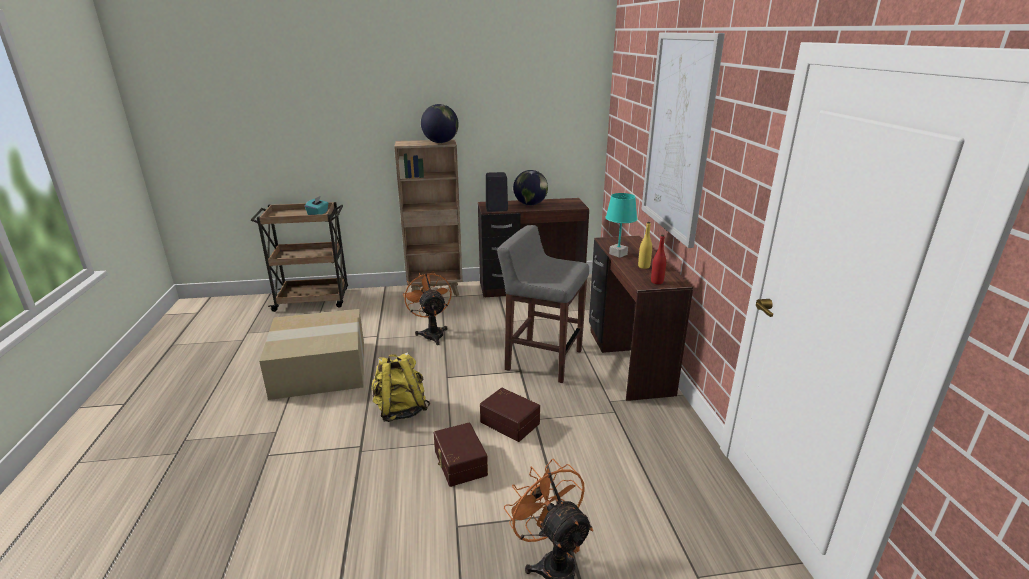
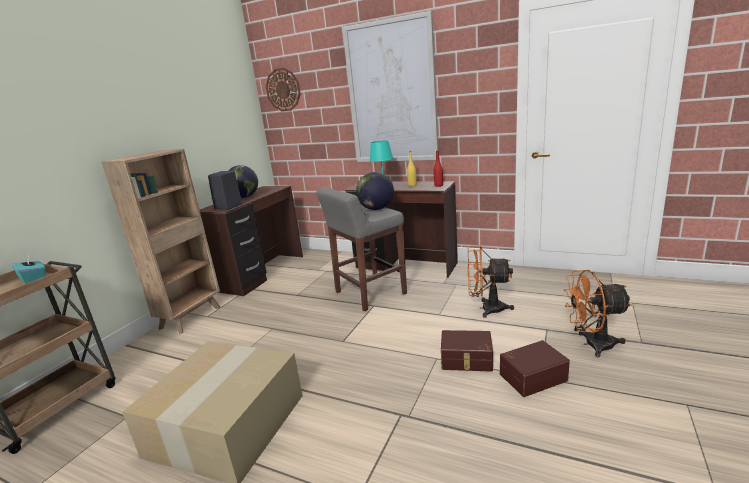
camera: 55 degrees left, 5 degrees down
yellow backpack [372,352,430,422] -> none
orange fan [403,271,452,345] -> orange fan moved to [468,246,514,318]
globe [421,104,459,143] -> globe moved to [356,172,394,210]
brown storage box [480,388,540,442] -> brown storage box moved to [500,340,570,397]
none -> wall clock [266,68,301,111]

